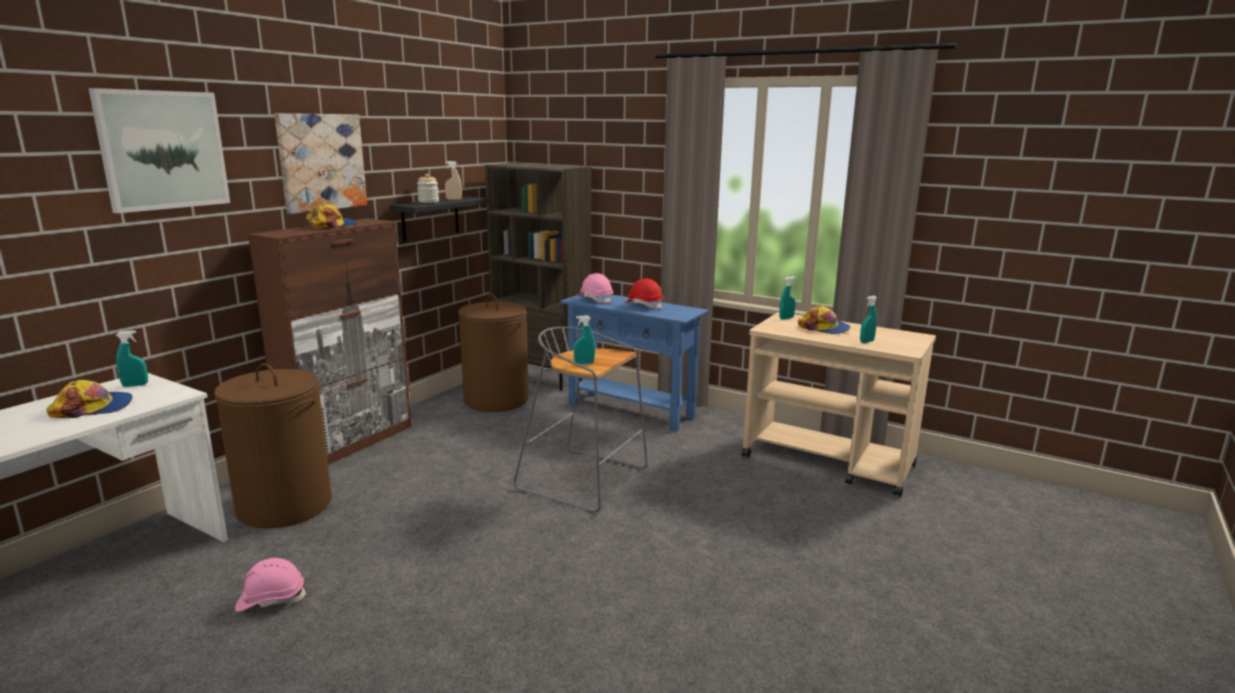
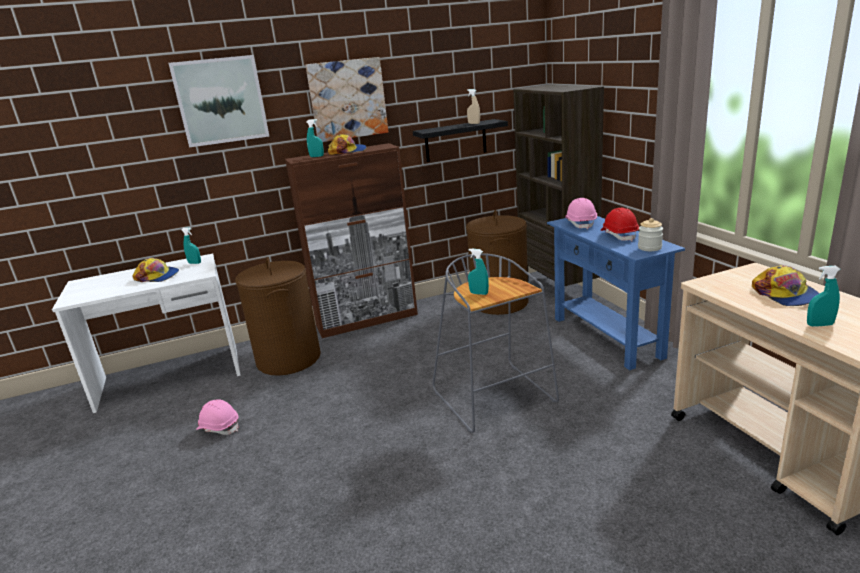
camera: 40 degrees right, 5 degrees up
jar [417,174,439,203] -> jar moved to [638,218,663,251]
turquoise spray bottle [779,276,796,320] -> turquoise spray bottle moved to [306,119,324,157]

